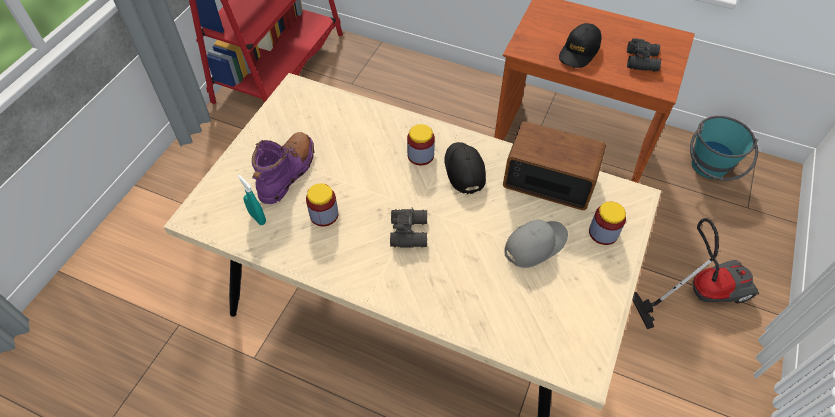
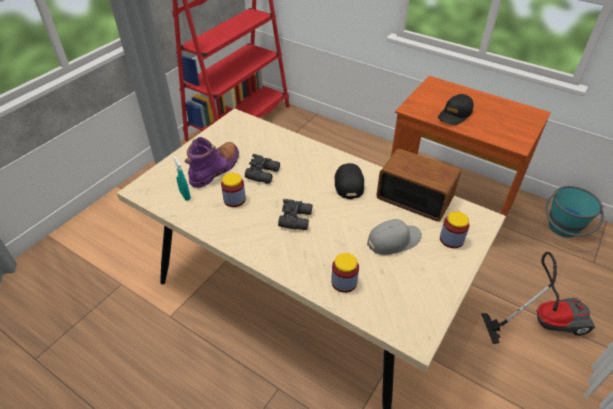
camera: 10 degrees right, 10 degrees down
jar [407,124,435,165] -> jar moved to [331,253,359,293]
black binoculars [627,38,661,72] -> black binoculars moved to [245,154,280,184]

